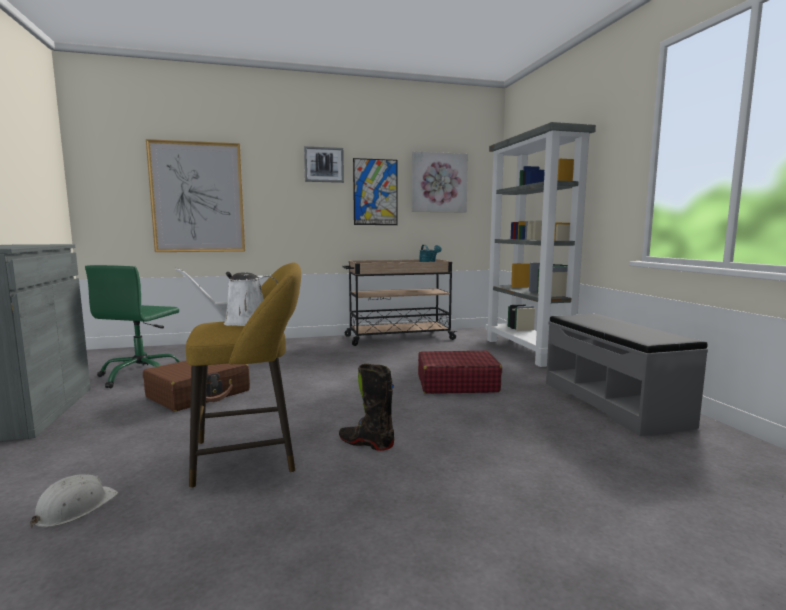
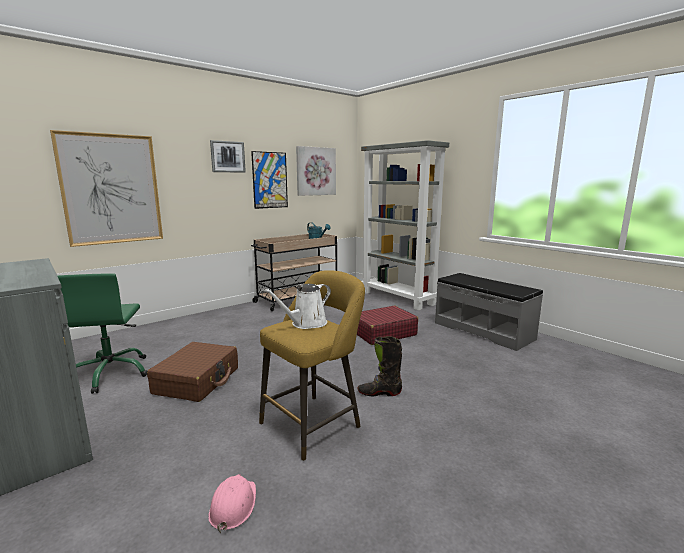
camera: 25 degrees left, 5 degrees up
white hard hat [30,474,118,528] -> pink hard hat [208,474,256,533]

